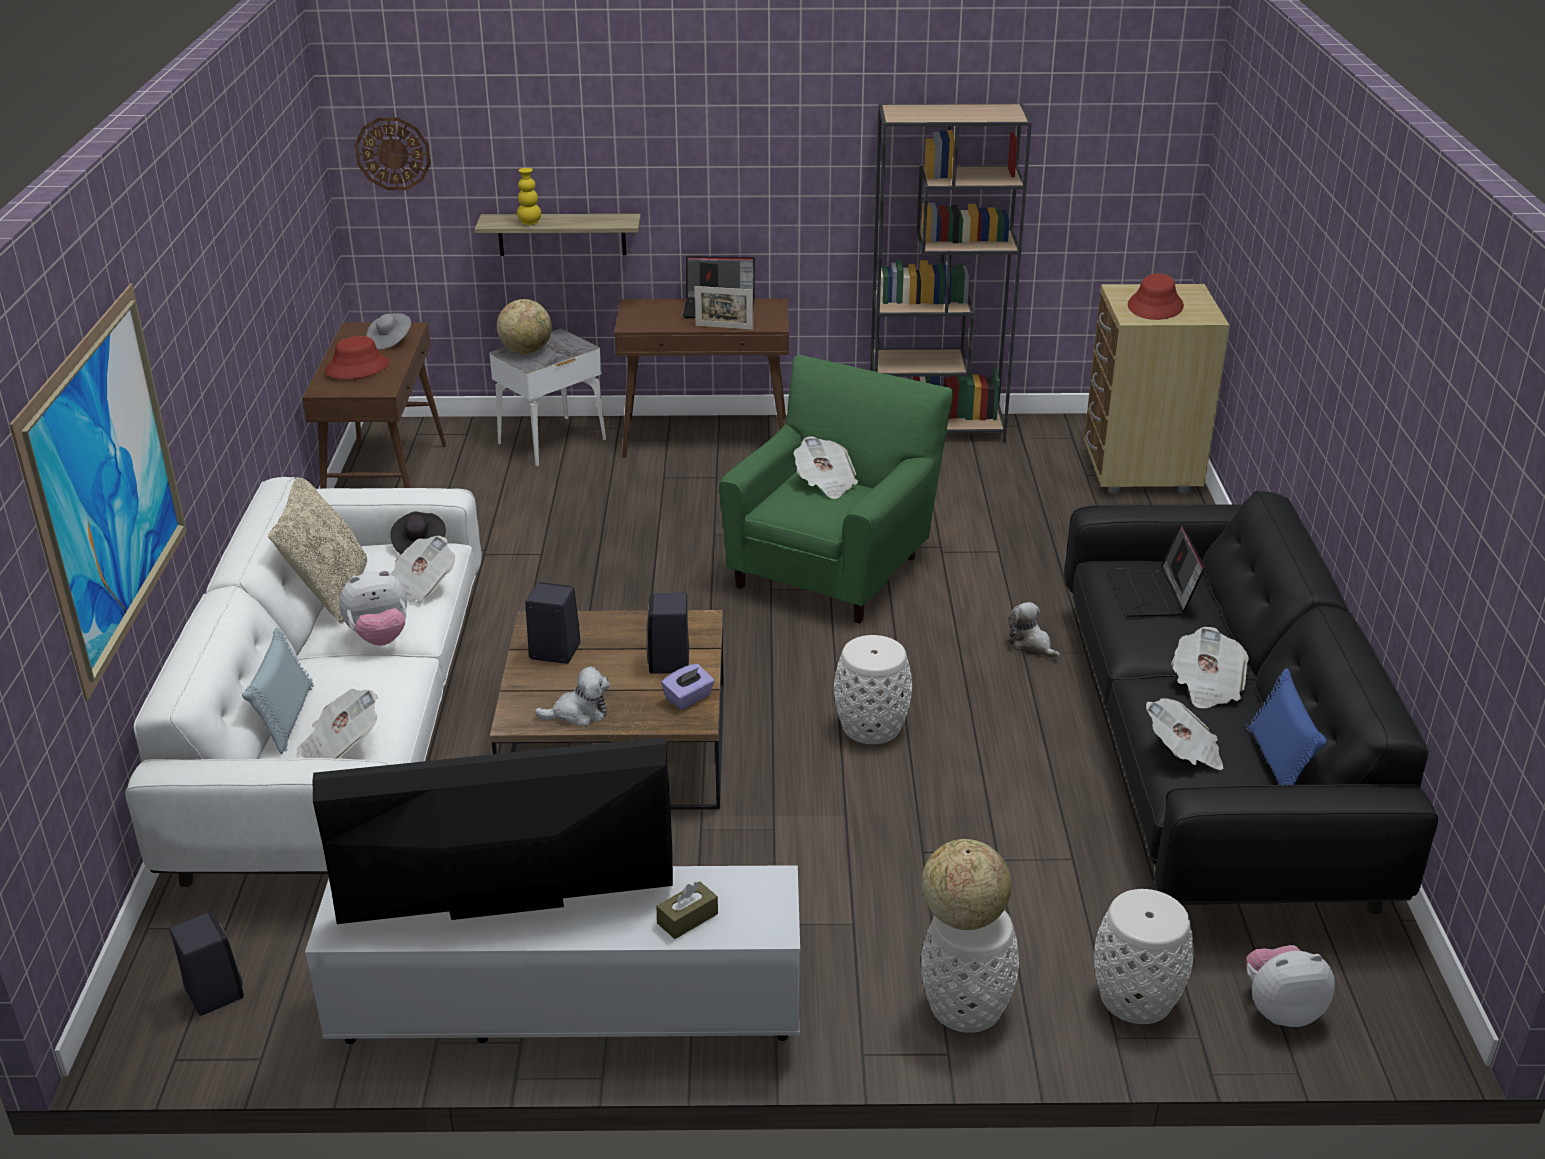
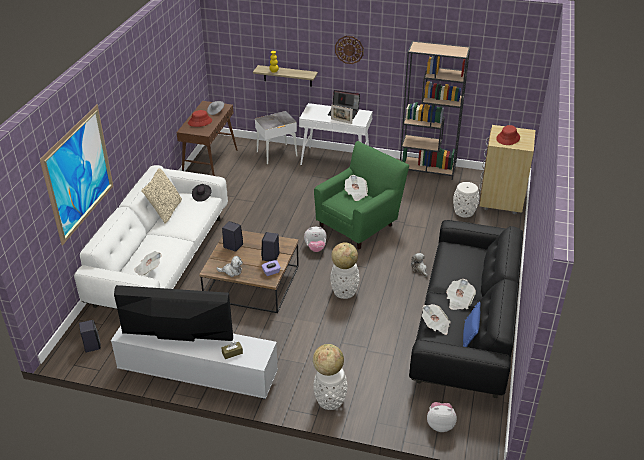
camera: 15 degrees right, 5 degrees up
blue pillow [242,627,314,754] -> none
plush toy [339,570,407,646] -> plush toy moved to [304,227,327,252]
wall clock [355,117,431,190] -> wall clock moved to [335,36,364,64]
newspaper [390,536,455,603] -> none
globe [497,299,552,354] -> globe moved to [331,242,358,269]
brown console table [614,298,789,458] -> white console table [299,103,373,165]
white stool [1094,889,1194,1024] -> white stool moved to [453,182,479,217]
laptop [1108,523,1205,617] -> none

